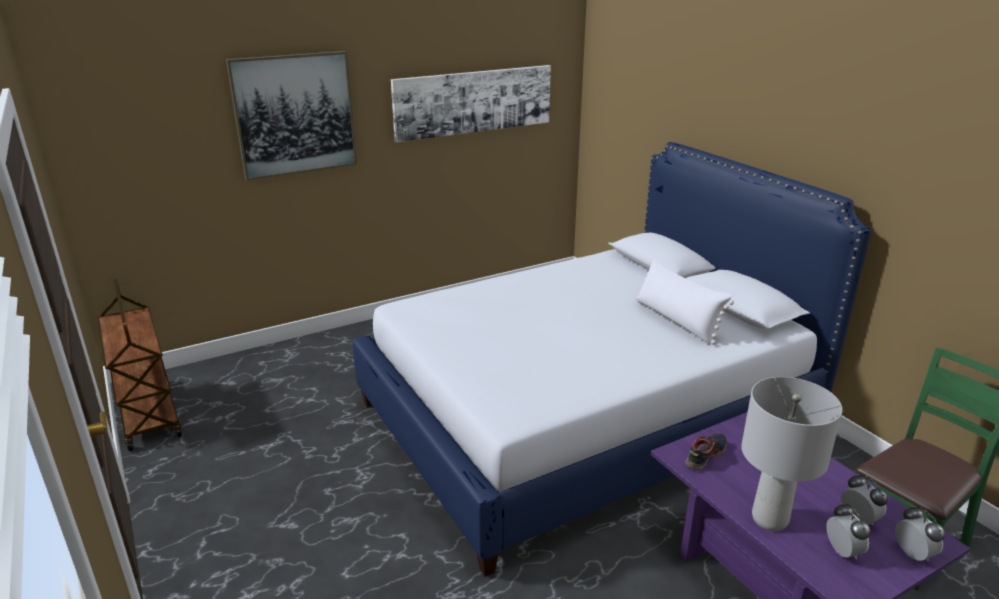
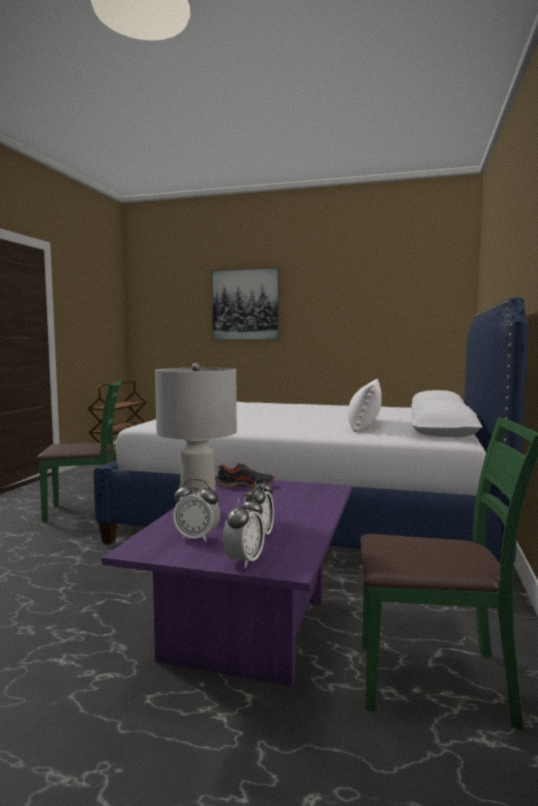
camera: 45 degrees right, 20 degrees down
picture [391,65,551,143] -> none
alarm clock [826,503,871,559] -> alarm clock turned 75 degrees clockwise [173,479,220,542]
none -> green chair [36,381,121,522]

